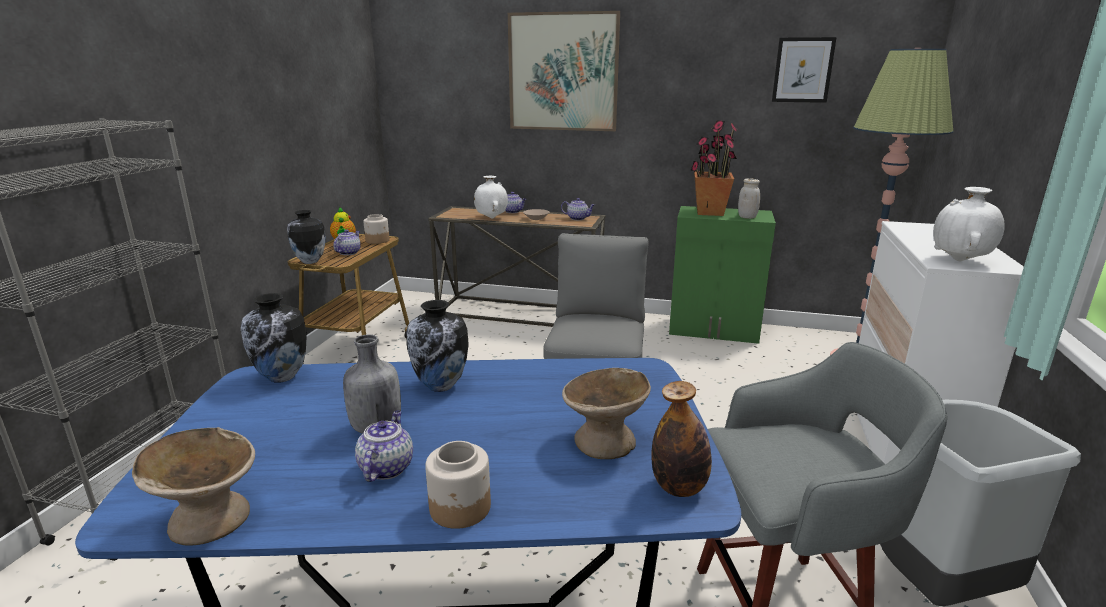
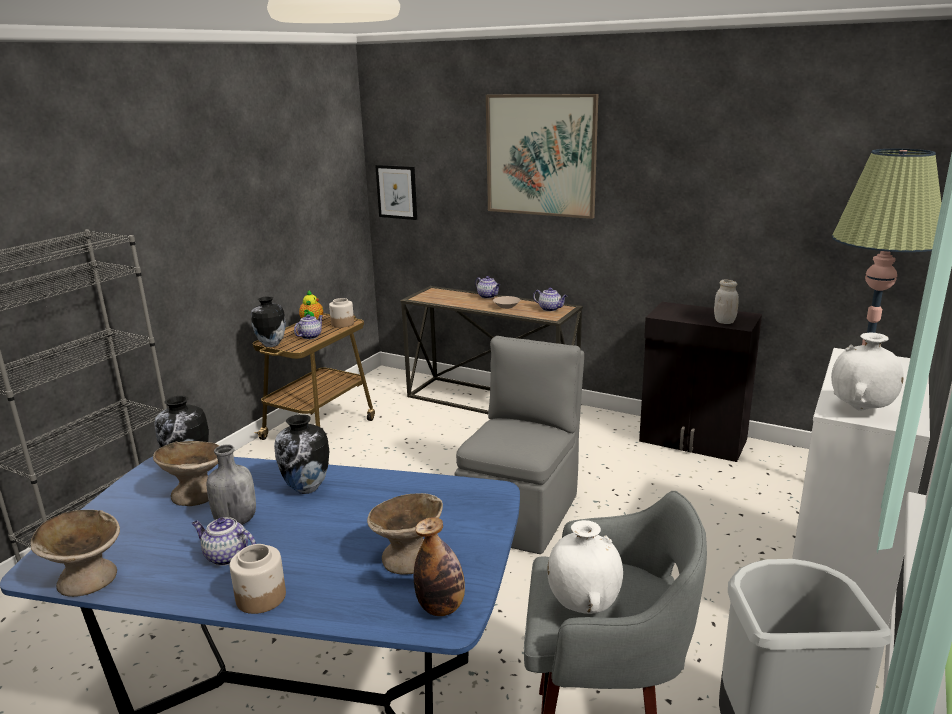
camera: 15 degrees right, 0 degrees up
teapot [355,410,413,482] -> teapot turned 90 degrees counterclockwise [191,517,256,566]
white vase [474,176,508,219] -> white vase moved to [547,520,623,614]
green cabinet [669,206,776,344] -> black cabinet [639,302,762,462]
potted plant [690,120,739,216] -> none
picture [772,37,837,103] -> picture moved to [375,165,417,220]
none -> beige bowl [153,441,219,506]

